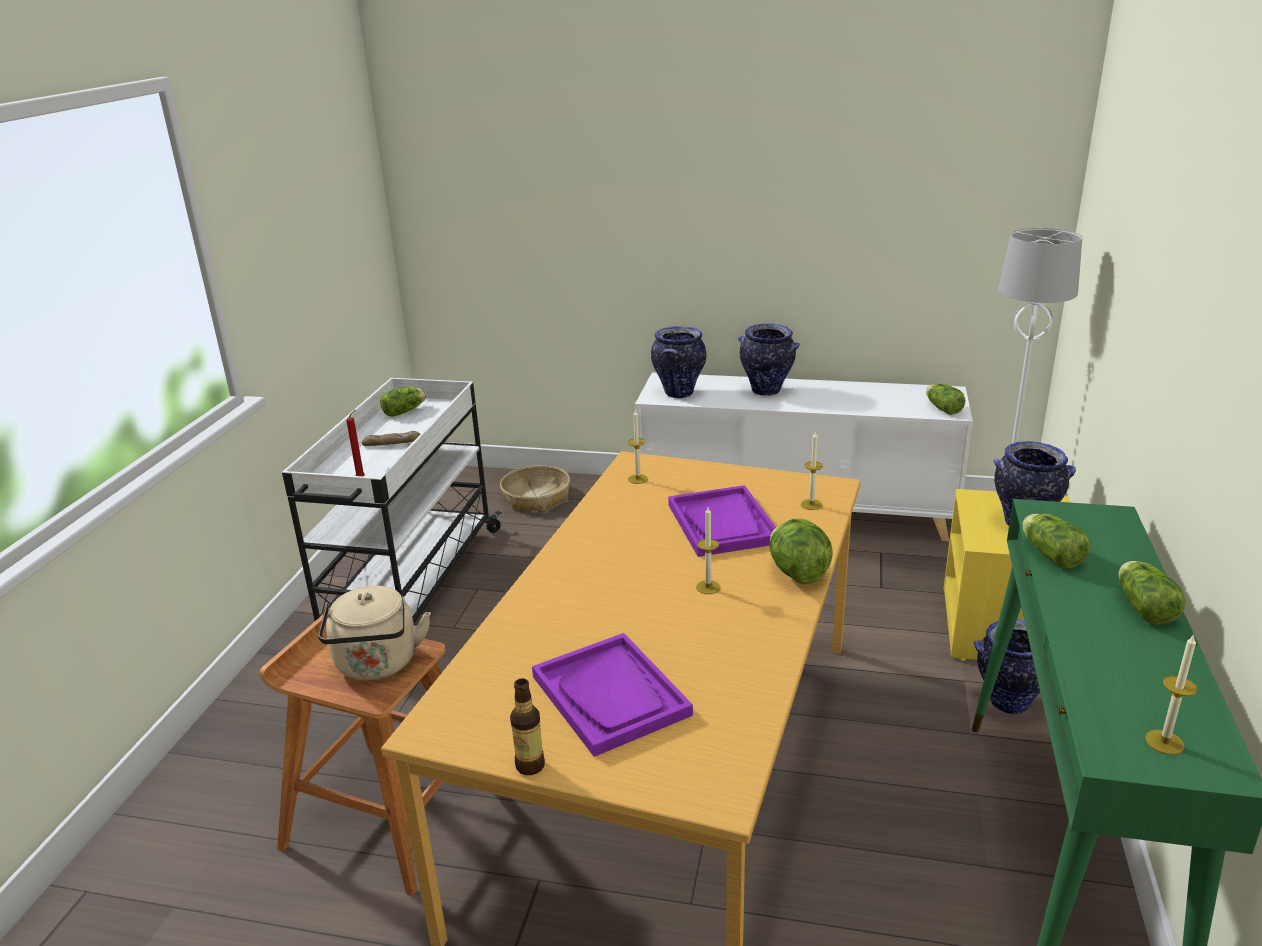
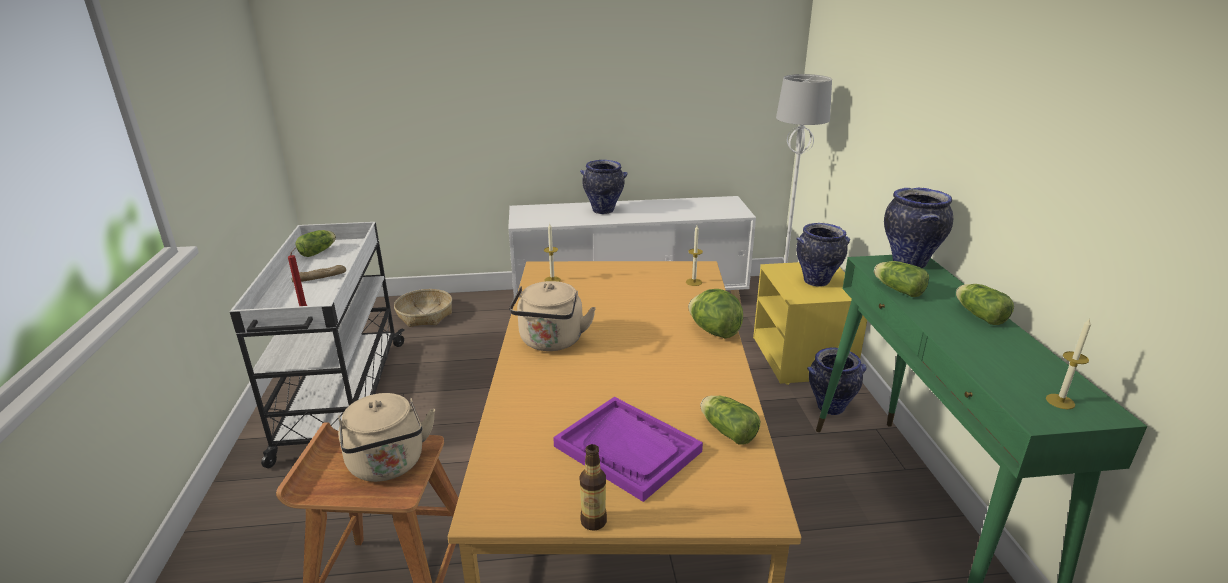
camera: 20 degrees left, 0 degrees up
vase [651,326,707,398] -> vase moved to [884,187,953,268]
purple tray [668,485,776,557] -> none
candle [696,507,721,594] -> none
lettuce [926,383,965,415] -> lettuce moved to [700,396,760,444]
none -> beige kettle [509,281,596,351]

